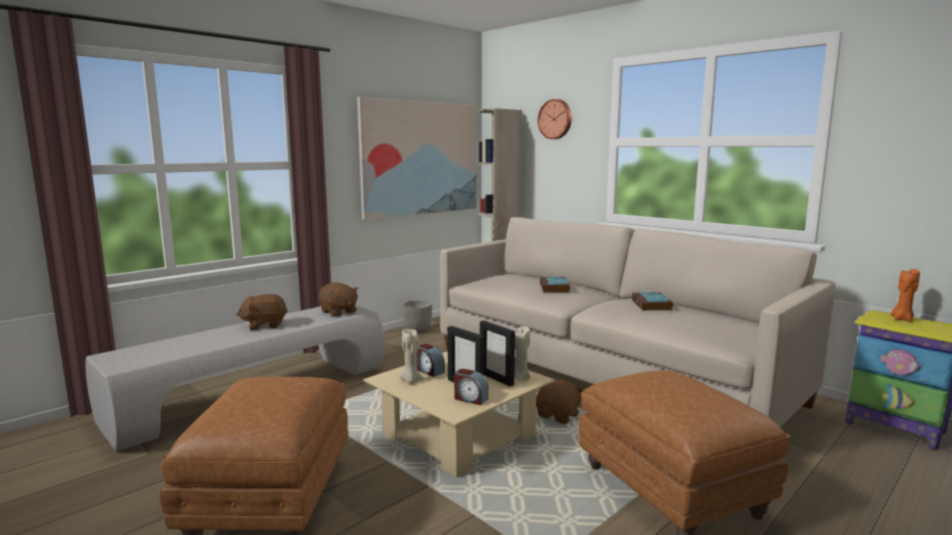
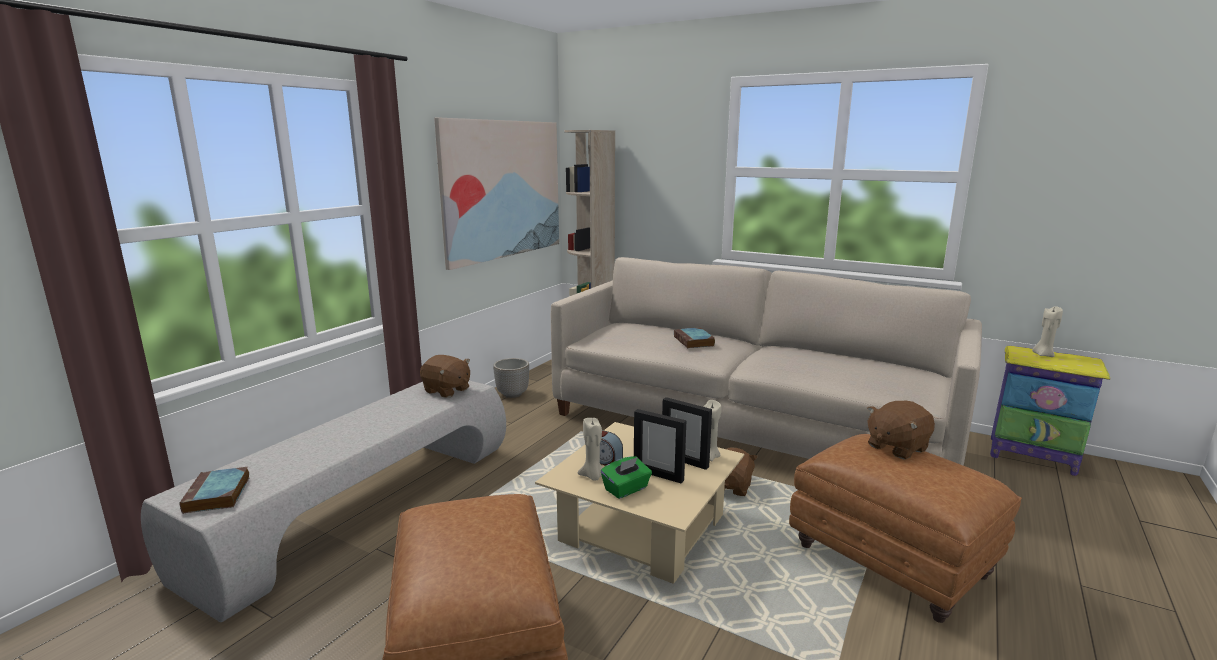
camera: 15 degrees left, 5 degrees up
brown plush toy [237,294,288,330] -> brown plush toy moved to [867,401,935,460]
alarm clock [454,369,488,405] -> none
wall clock [538,99,572,139] -> none
book [632,292,673,311] -> book moved to [179,467,250,514]
orange candle [890,269,920,322] -> beige candle [1032,306,1063,357]
none -> green tissue box [601,456,652,499]

